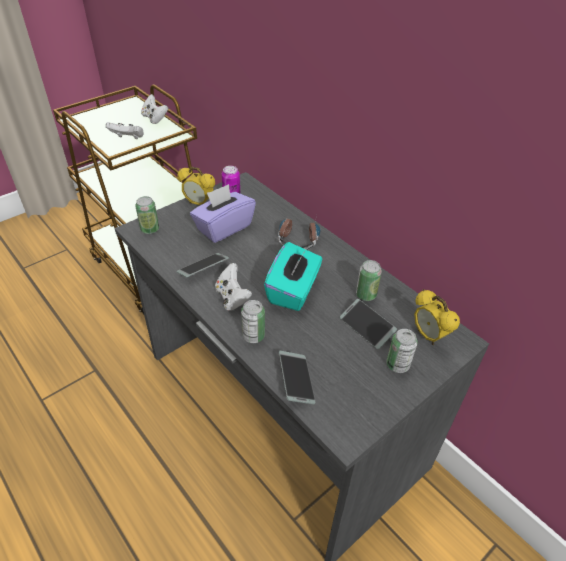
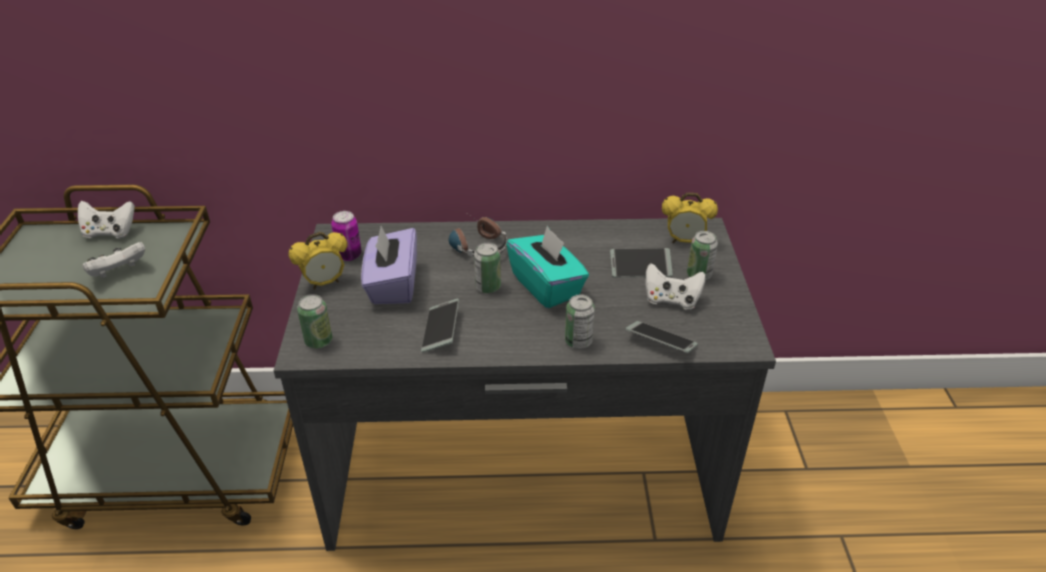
camera: 50 degrees left, 5 degrees down
white game controller [215,263,252,311] -> white game controller moved to [645,263,705,310]
can [356,260,382,301] -> can moved to [474,242,501,293]

